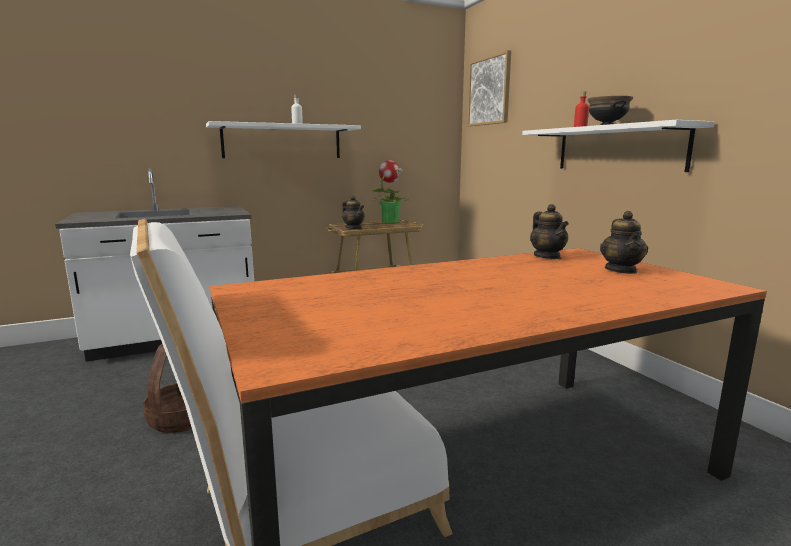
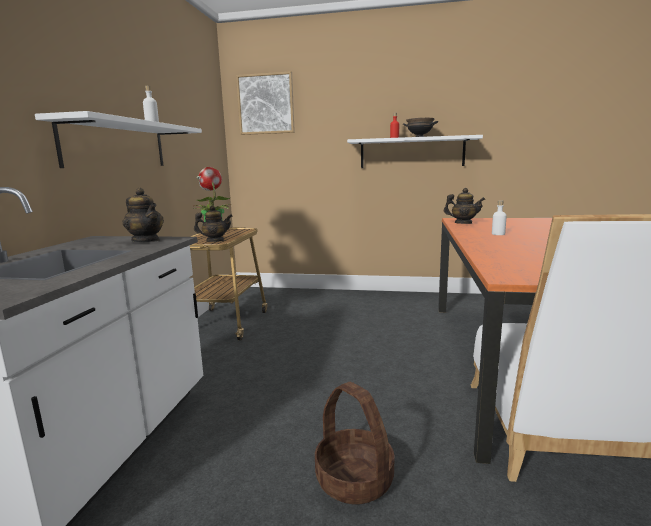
camera: 55 degrees left, 0 degrees up
teapot [600,211,648,274] -> teapot moved to [122,188,164,242]
none -> white bottle [492,201,507,235]

